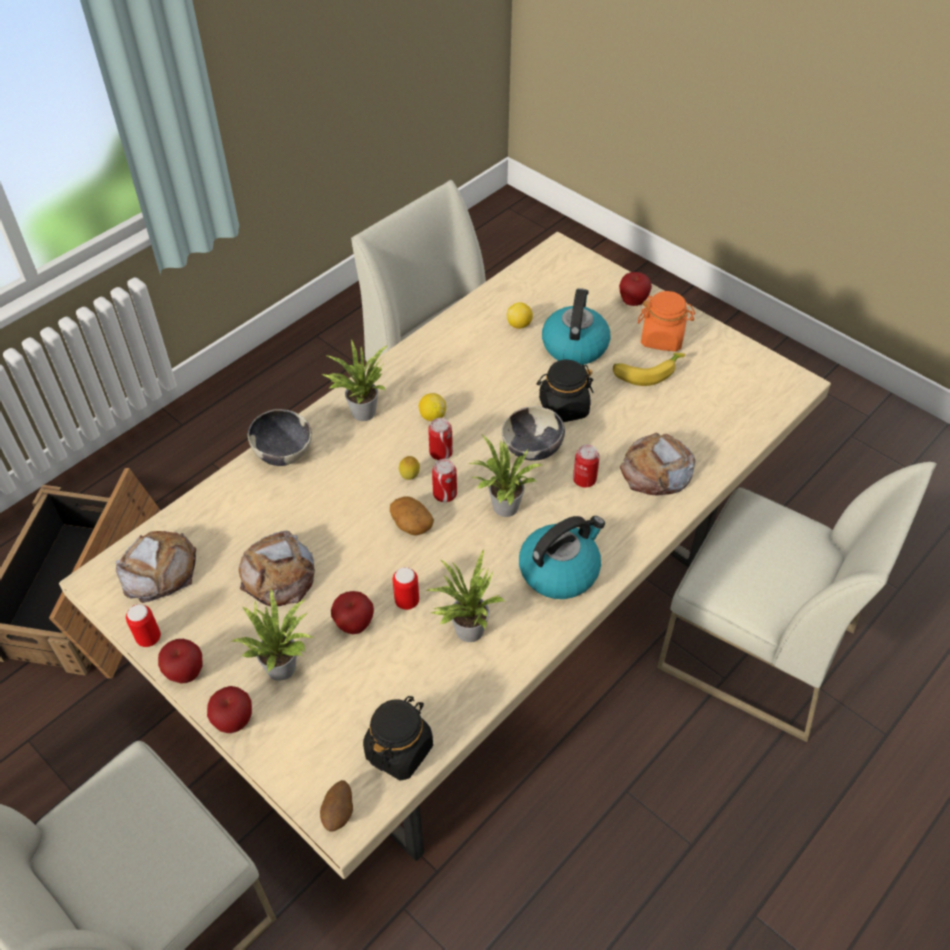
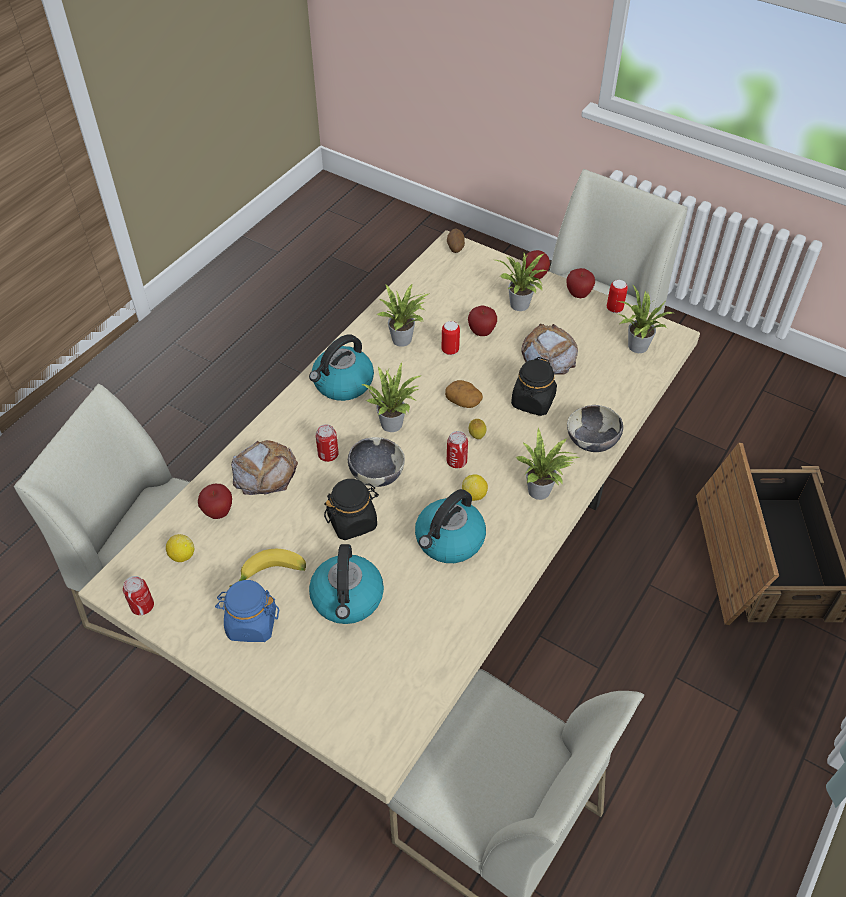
camera: 170 degrees right, 0 degrees up
bread [116,531,196,603] -> potted plant [617,284,673,353]
black jar [363,696,433,781] -> black jar moved to [511,357,557,416]
can [432,459,457,502] -> can moved to [123,576,154,615]
lemon [507,302,533,329] -> lemon moved to [166,534,194,562]
apple [619,272,652,306] -> apple moved to [198,484,232,519]
orange jar [638,291,695,352] -> blue jar [215,580,279,642]
none -> kettle [415,489,486,563]

